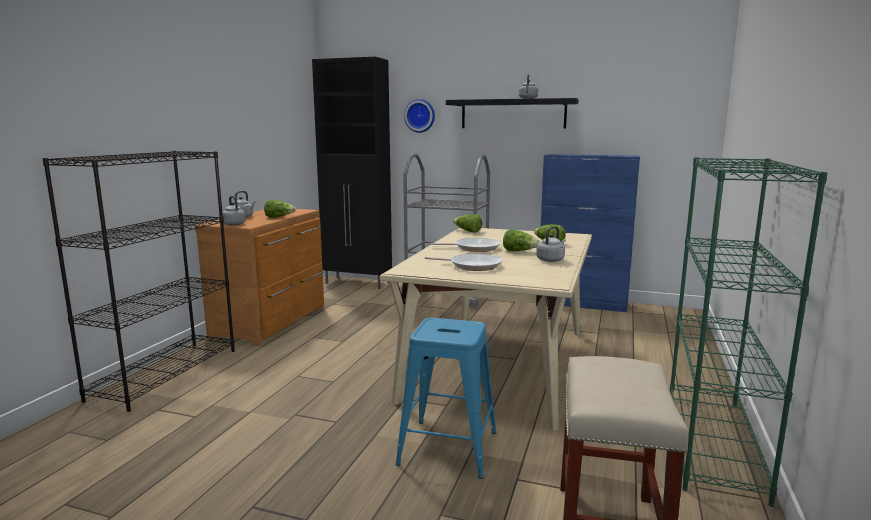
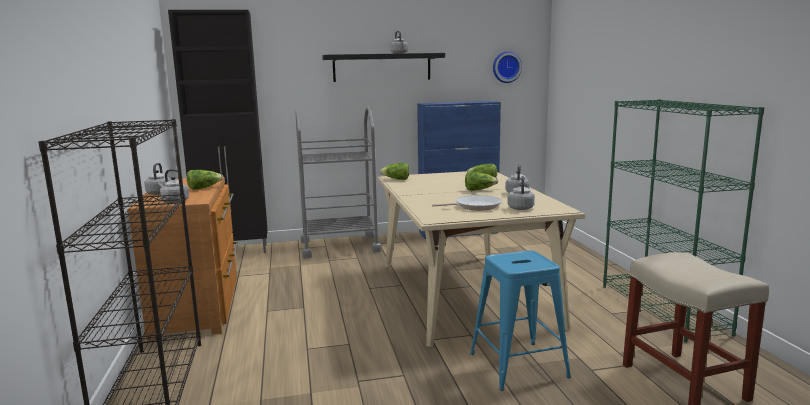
camera: 30 degrees left, 0 degrees up
wall clock [404,99,435,133] -> wall clock moved to [493,51,522,83]
frying pan [431,238,501,252] -> none
none -> grey kettle [507,176,535,210]

